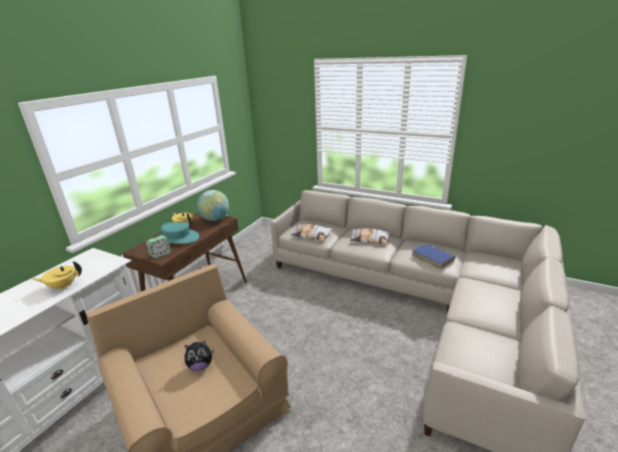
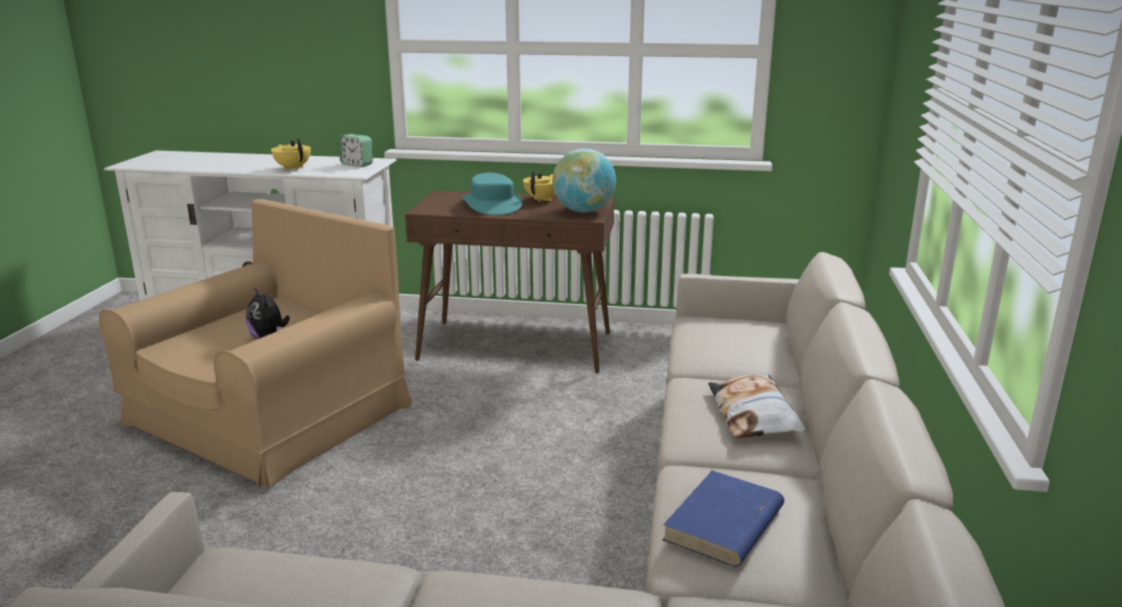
camera: 70 degrees right, 5 degrees down
alarm clock [146,235,171,258] -> alarm clock moved to [339,134,373,167]
pillow [292,224,333,241] -> none

